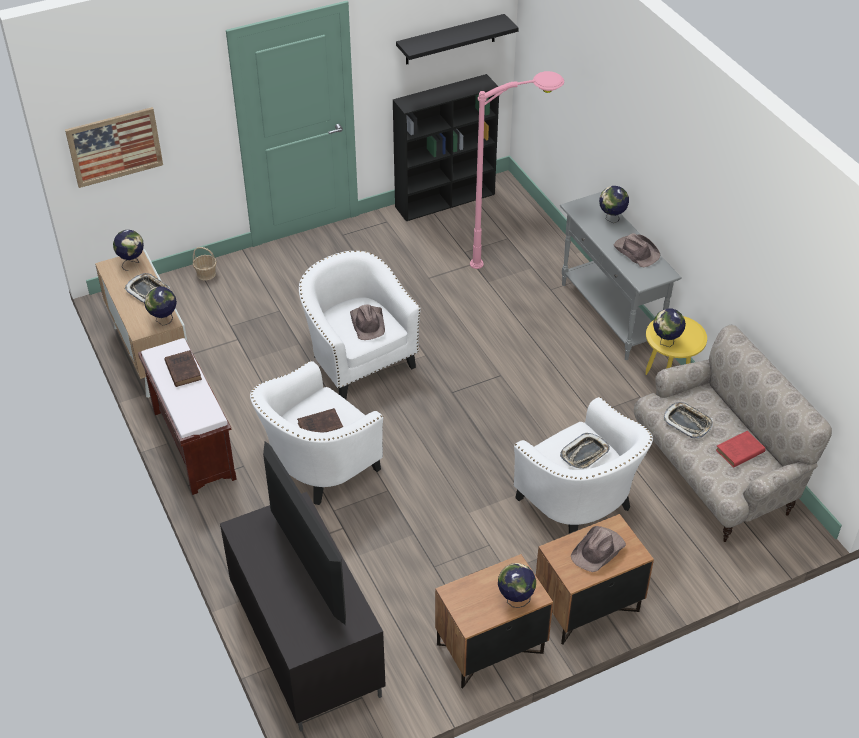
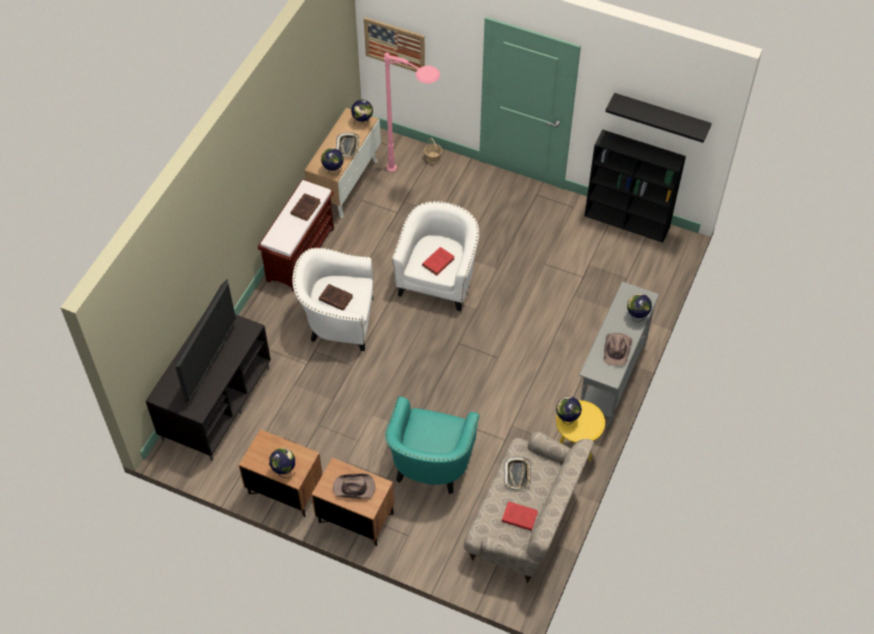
camera: 50 degrees right, 10 degrees up
brown hat [350,305,385,340] -> red book [422,247,455,276]
pink floor lamp [470,71,564,269] -> pink floor lamp moved to [384,53,440,172]
white armchair [514,397,653,533] -> turquoise armchair [385,397,480,494]
tray [560,433,610,469] -> none

